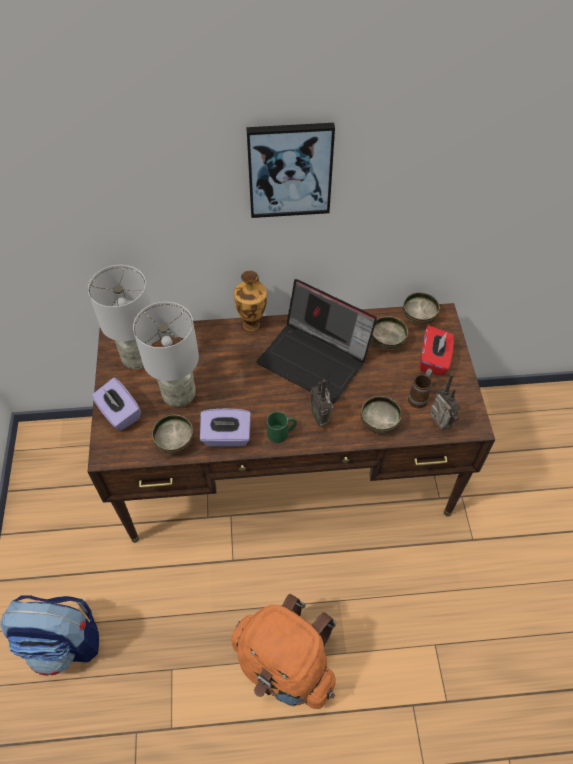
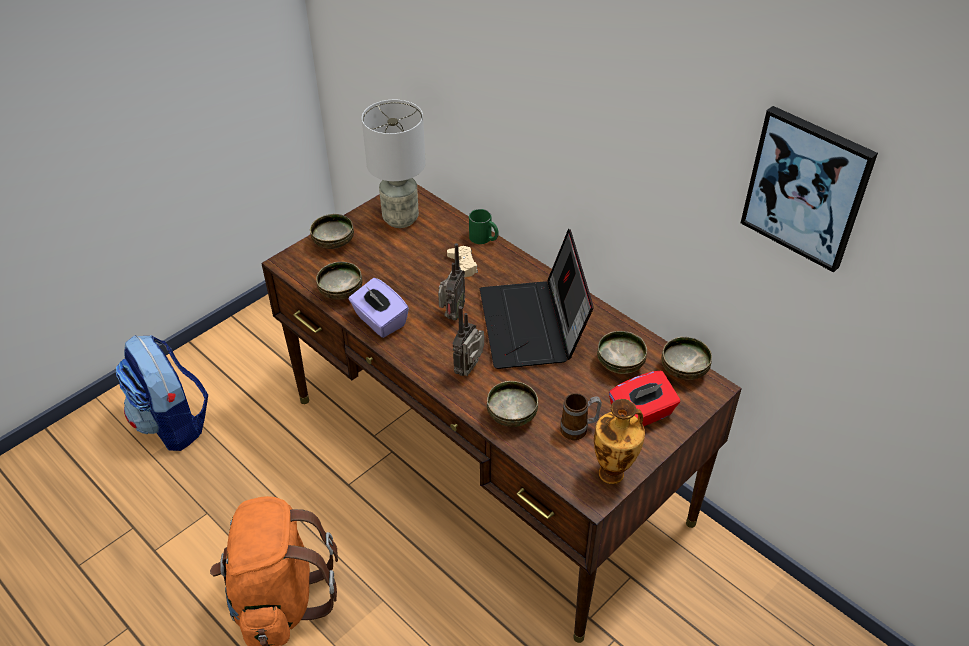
camera: 50 degrees right, 10 degrees down
purple tissue box [92,377,140,431] -> bowl [310,214,354,249]
grey table lamp [133,302,199,407] -> none
vase [234,271,267,331] -> vase moved to [594,399,645,484]
picture [246,123,335,218] -> picture moved to [741,106,878,272]
green mug [267,412,297,443] -> green mug moved to [469,209,499,244]
radio [430,373,460,429] -> radio moved to [438,243,465,320]
none -> beige game controller [447,246,478,277]

